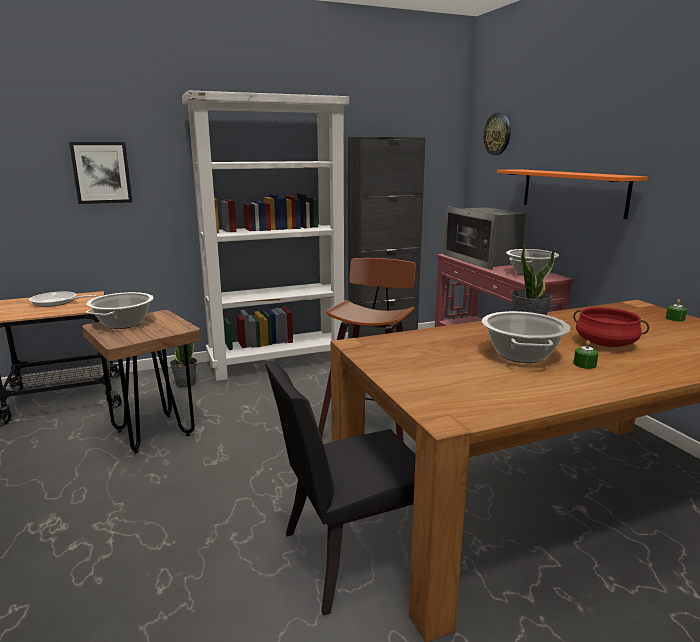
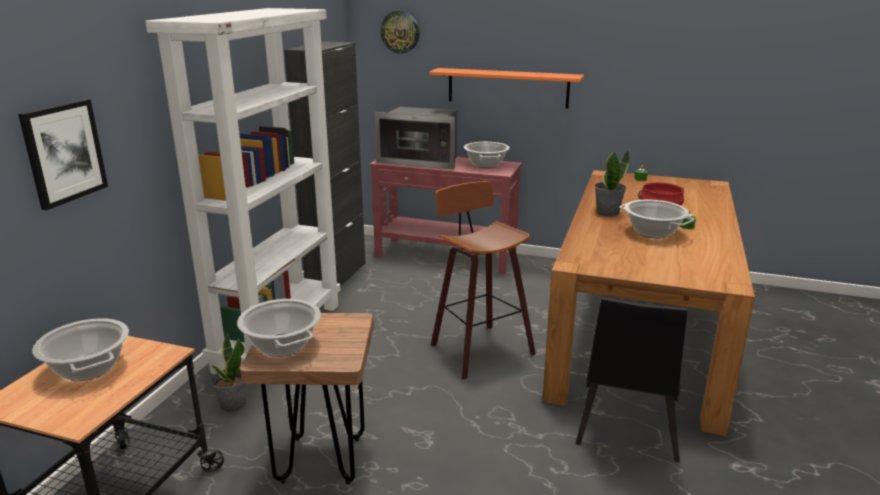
camera: 50 degrees left, 5 degrees up
frying pan [29,291,98,307] -> cooking pot [32,318,129,381]

